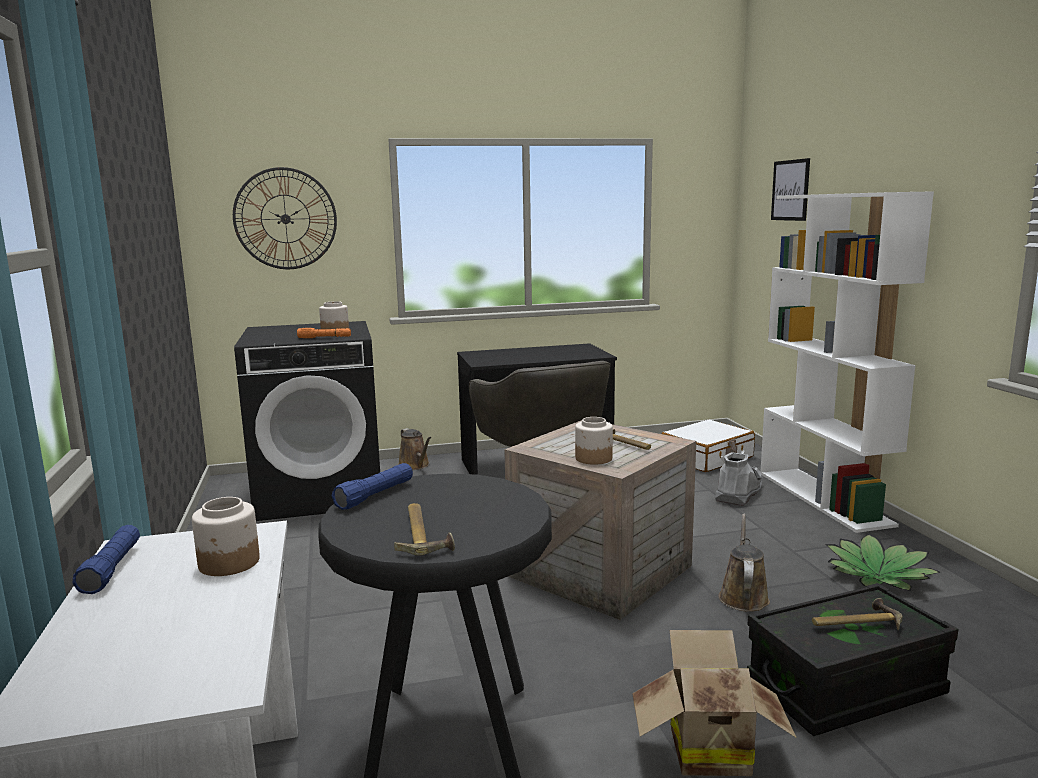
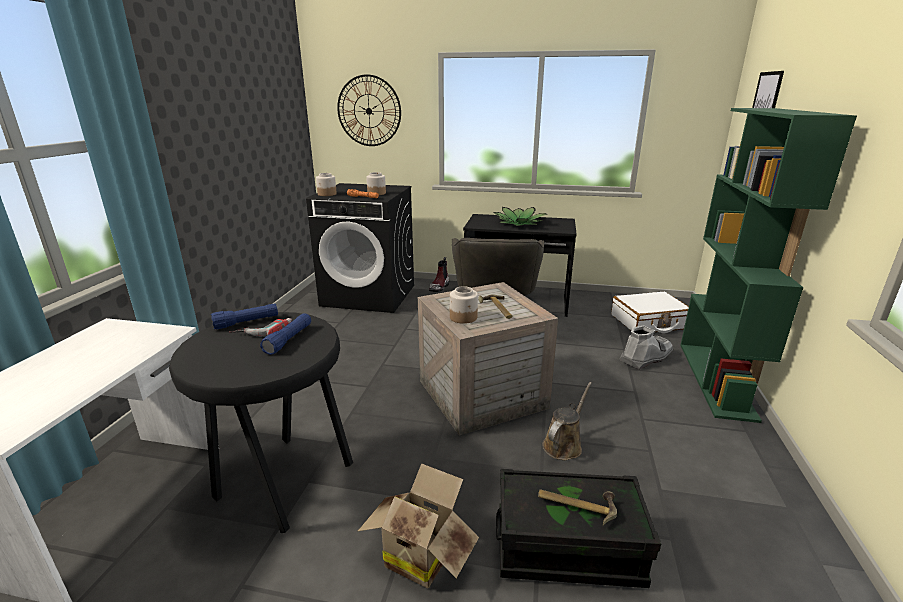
camera: 25 degrees right, 10 degrees up
blue flashlight [73,525,140,594] -> blue flashlight moved to [260,313,311,355]
jar [192,497,260,576] -> jar moved to [316,173,337,196]
hammer [394,503,455,556] -> none
brown watering can [398,428,431,470] -> boot [429,257,450,292]
white bookcase [760,191,934,533] -> green bookcase [680,108,857,423]
potted plant [826,533,940,591] -> potted plant moved to [493,207,547,226]
none -> power drill [230,318,292,336]

